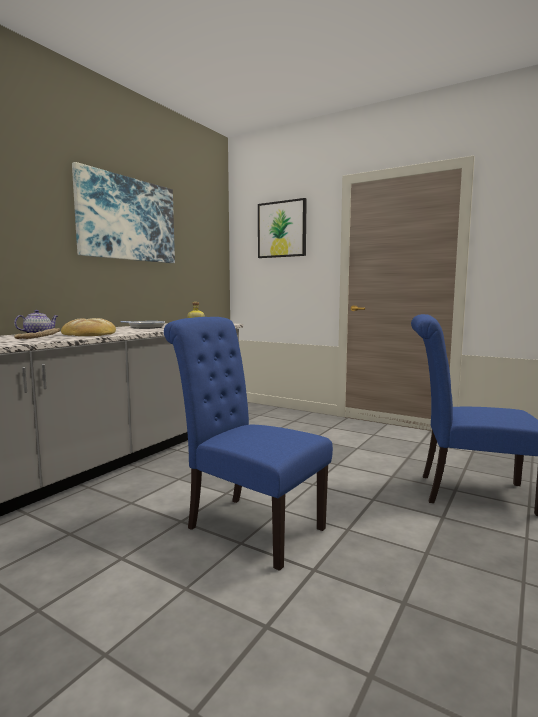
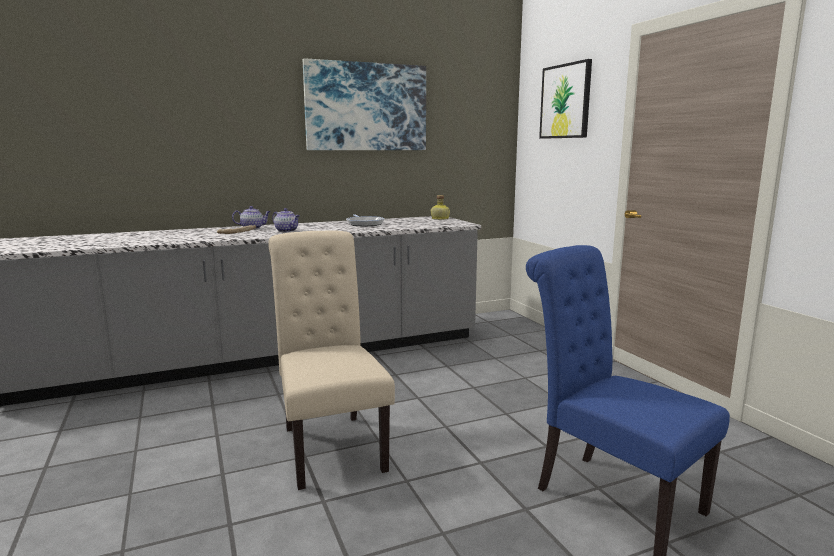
camera: 35 degrees right, 5 degrees up
bread [61,318,116,336] -> teapot [272,208,300,232]
blue chair [164,317,333,571] -> beige chair [268,230,395,490]

